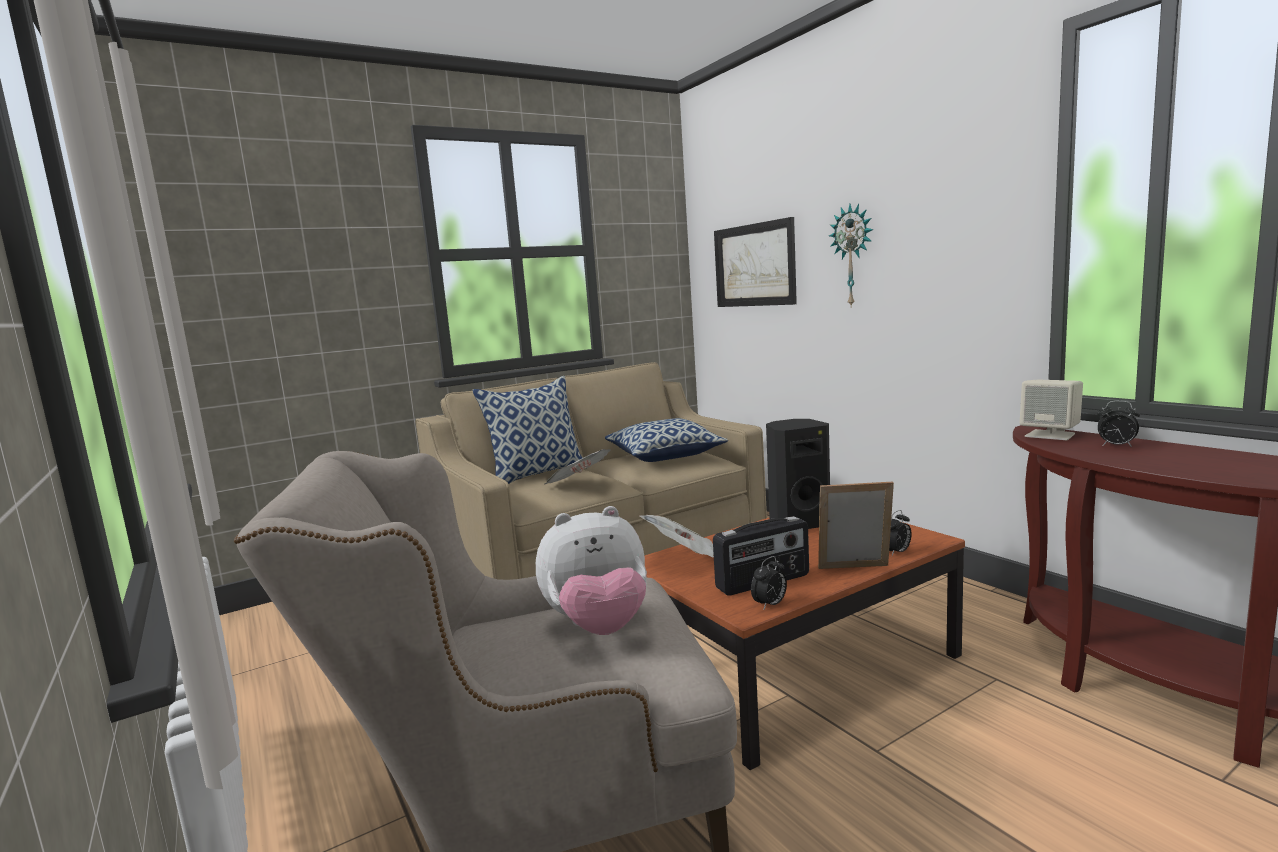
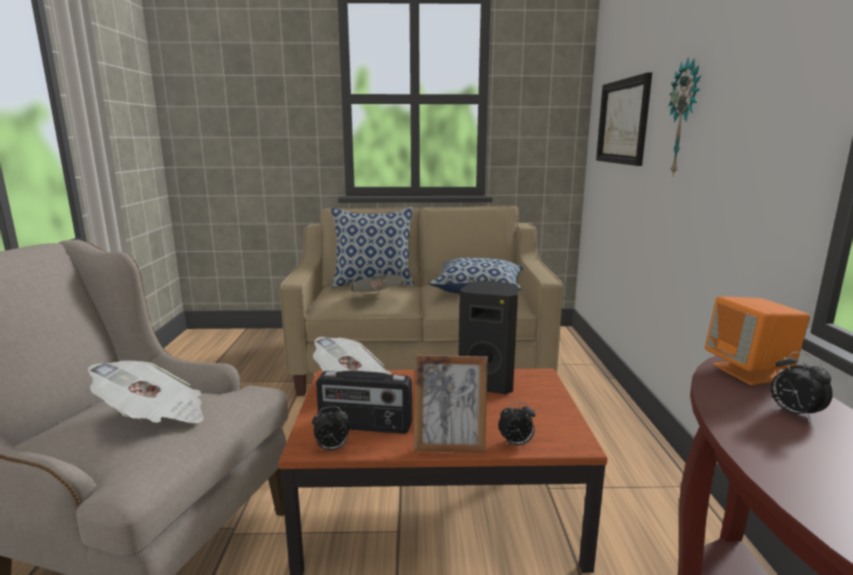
camera: 30 degrees right, 5 degrees up
plush toy [536,506,647,635] -> newspaper [88,361,203,423]
picture frame [818,482,894,569] -> picture frame turned 150 degrees clockwise [414,355,488,453]
beige speaker [1019,380,1083,440] -> orange speaker [705,297,810,385]

